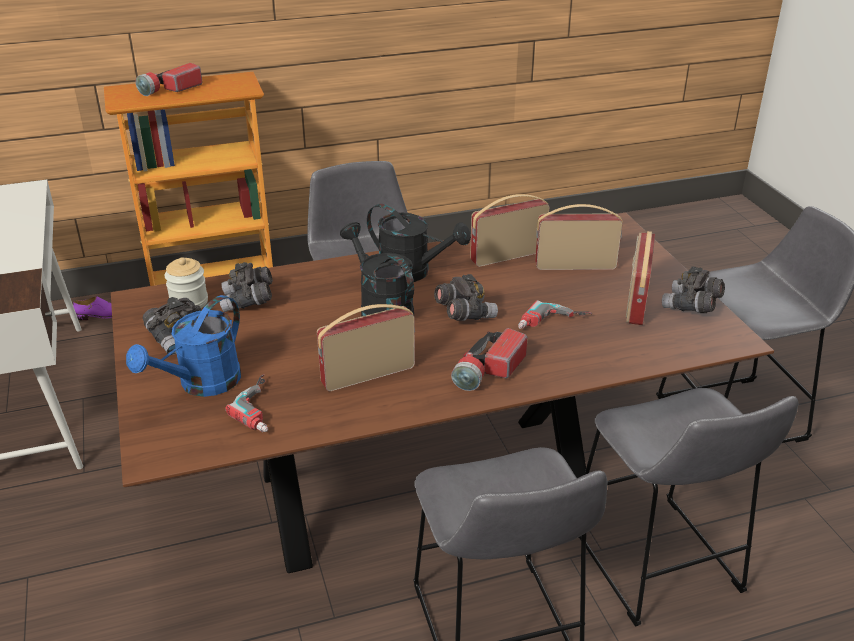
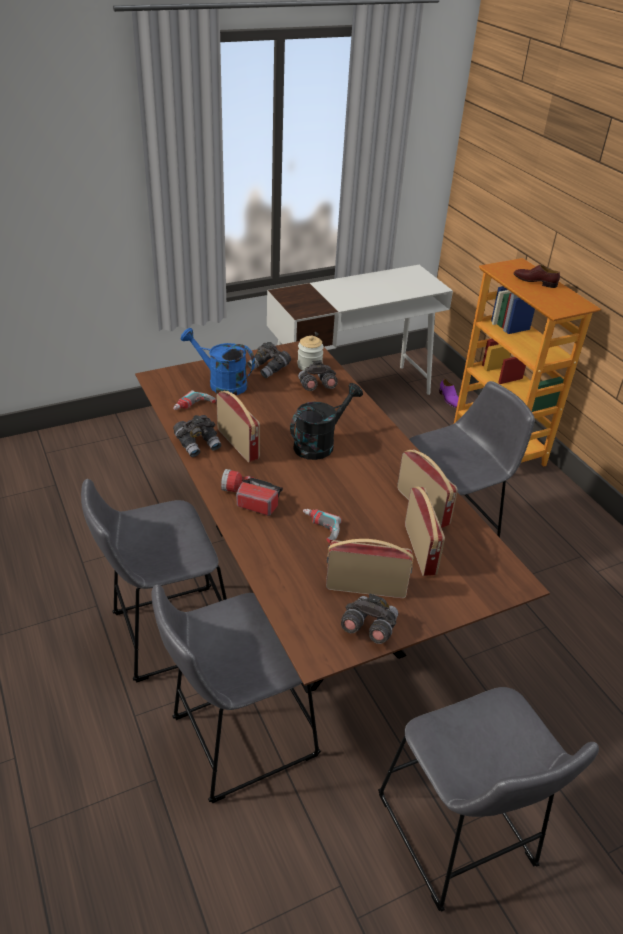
camera: 80 degrees right, 5 degrees up
flashlight [135,63,202,96] -> brown shoe [514,265,560,288]
black watering can [367,204,471,282] -> none
grey binoculars [434,274,498,321] -> grey binoculars moved to [173,415,221,457]

